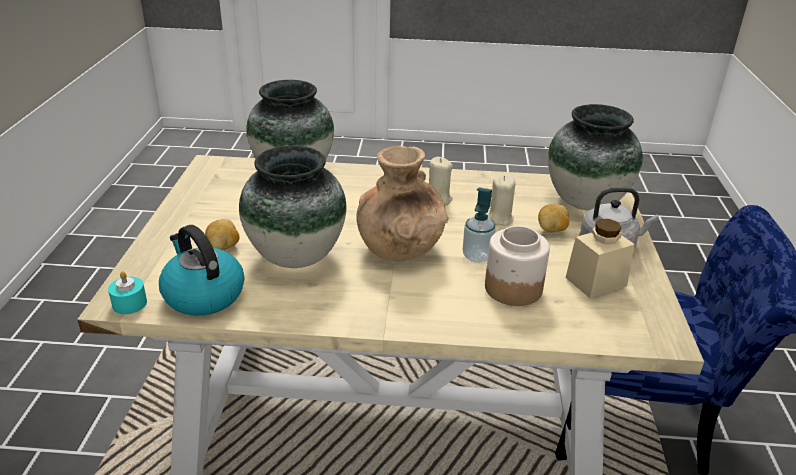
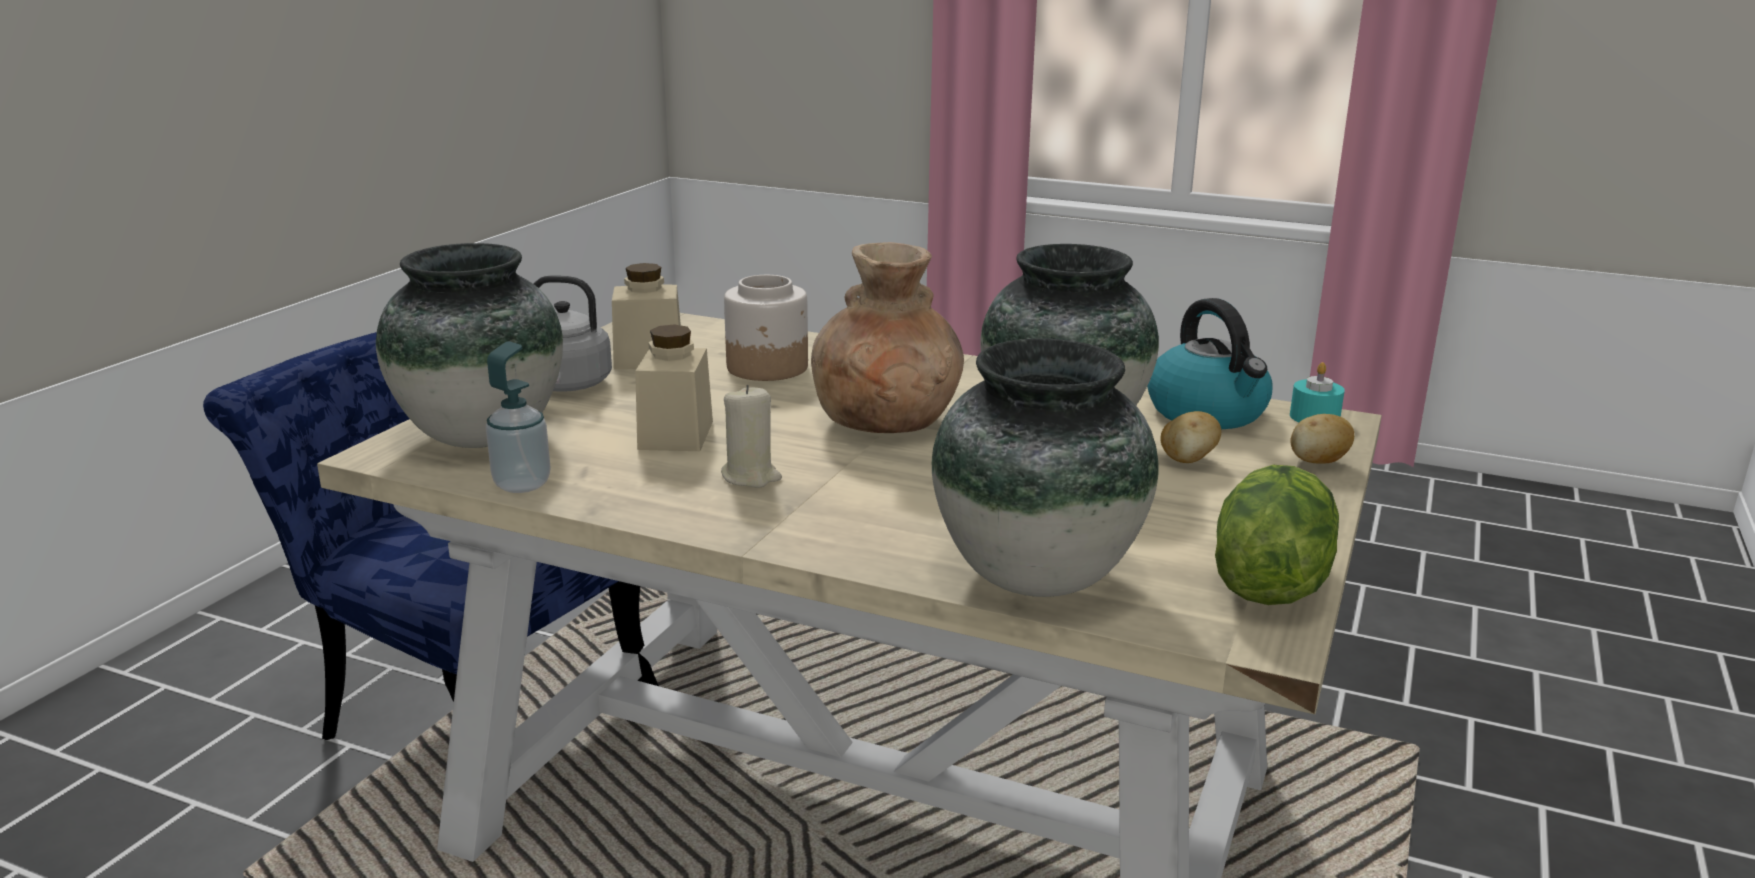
camera: 160 degrees left, 10 degrees down
soap dispenser [463,187,496,263] -> soap dispenser moved to [486,341,551,493]
beige candle [487,175,516,226] -> beige jar [635,325,713,451]
potato [538,204,569,232] -> potato moved to [1290,414,1354,463]
none -> lettuce [1215,465,1339,605]

